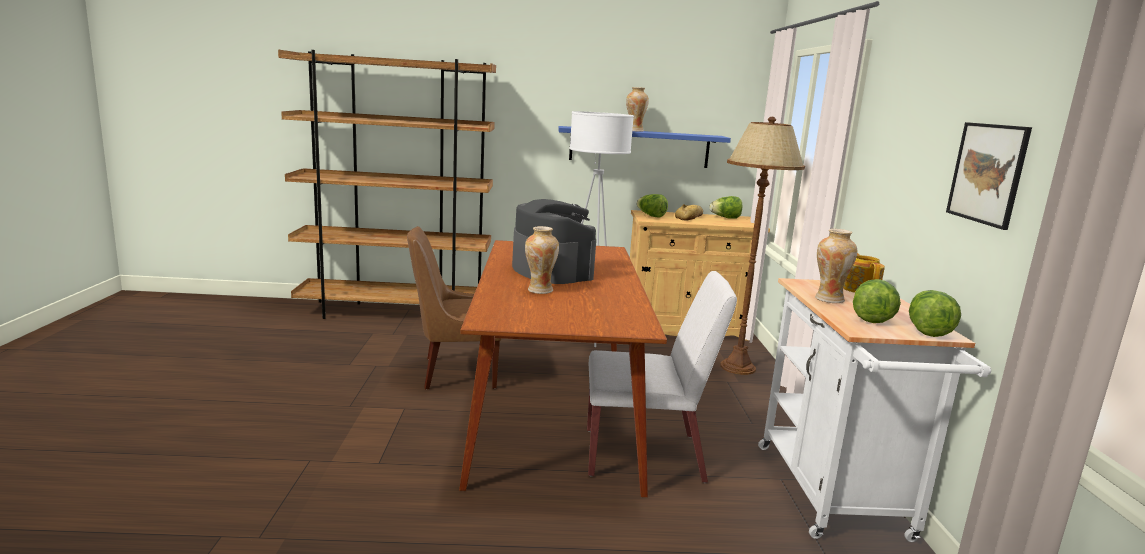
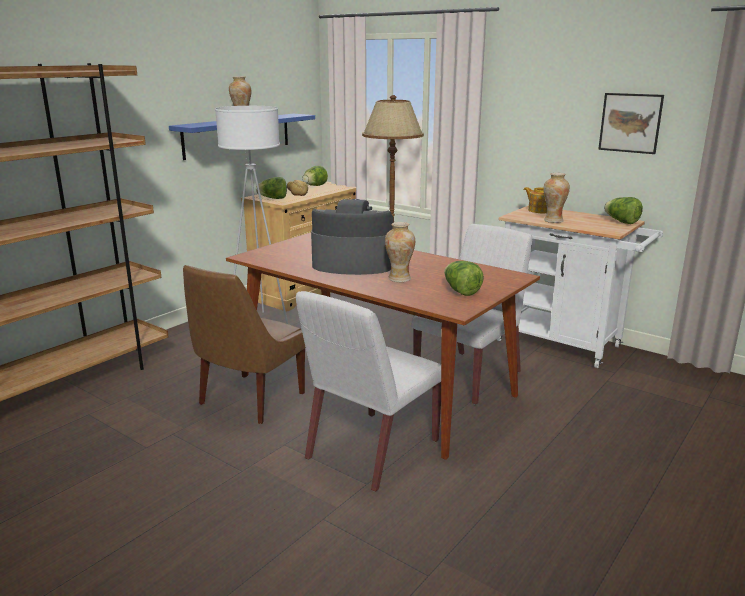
camera: 50 degrees left, 5 degrees up
lettuce [853,279,901,323] -> lettuce moved to [444,261,484,296]
none -> white chair [296,291,441,492]

